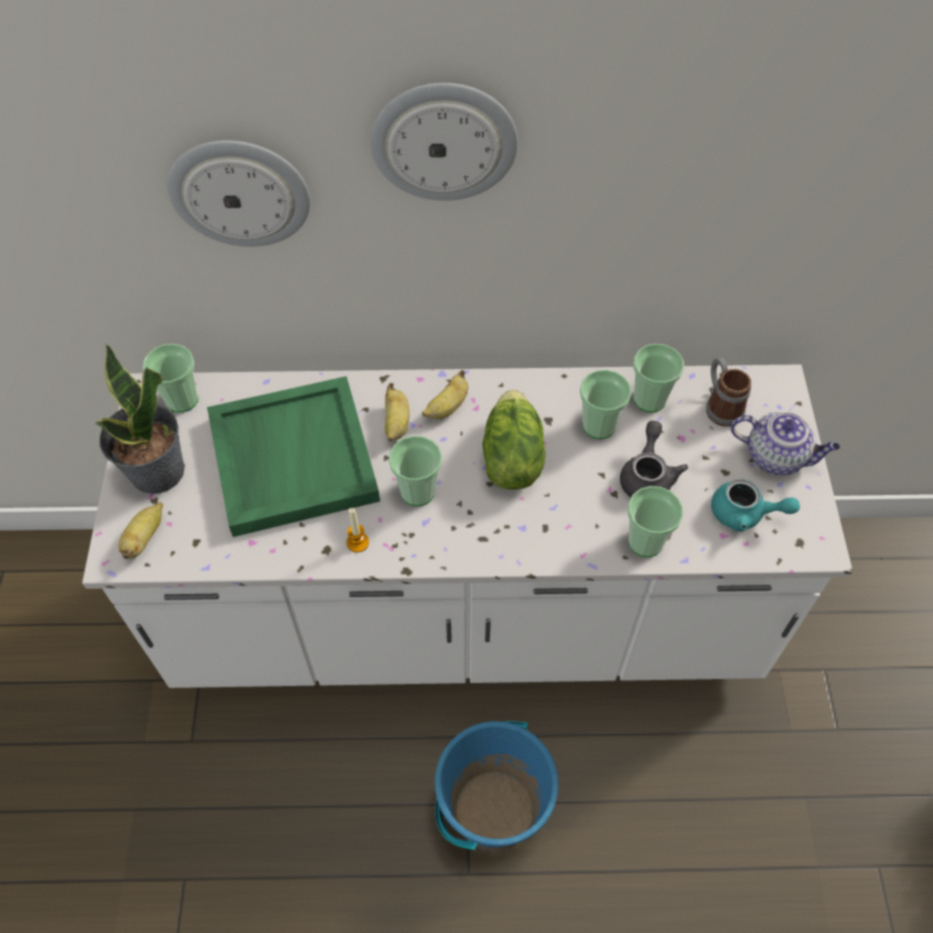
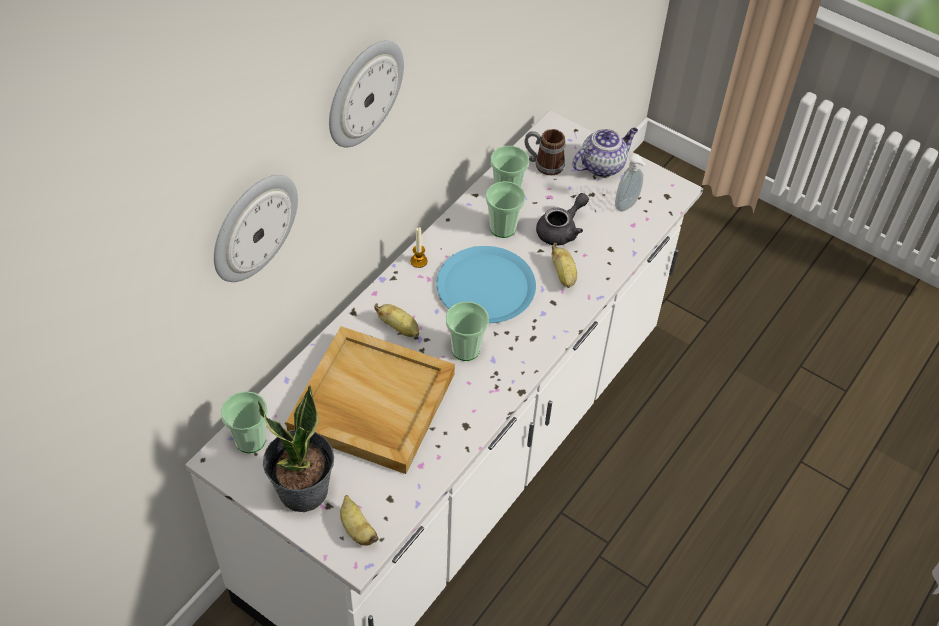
camera: 55 degrees left, 5 degrees down
green tray [207,376,380,537] -> beige tray [286,326,455,474]
candle [347,508,369,552] -> candle moved to [410,227,427,268]
banana [422,370,468,420] -> banana moved to [552,243,577,288]
blue bucket [435,721,558,851] -> none
lettuce [482,390,545,490] -> blue plate [436,246,536,323]
grey teapot [620,421,688,497] -> grey teapot turned 90 degrees clockwise [536,193,589,246]
cup [628,486,683,557] -> none
turquoise teapot [711,479,800,532] -> soap dispenser [615,154,645,212]

